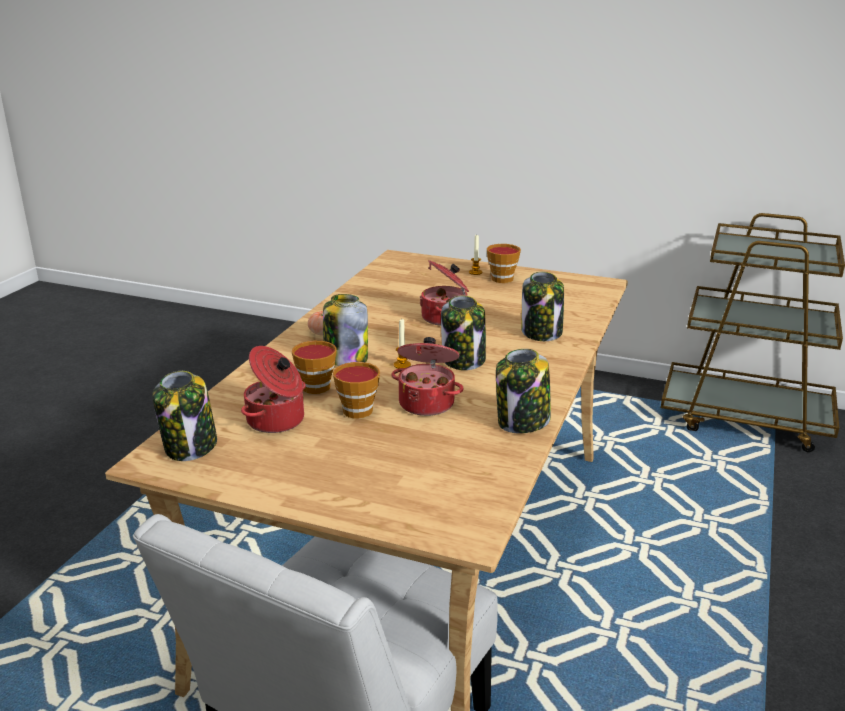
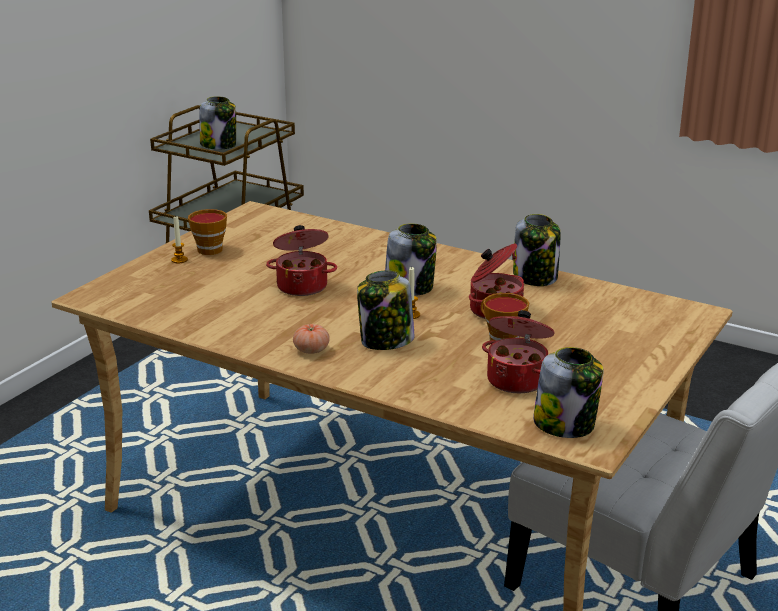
camera: 80 degrees left, 0 degrees up
cup [292,340,337,394] -> none
jar [521,272,564,341] -> jar moved to [199,96,236,149]

